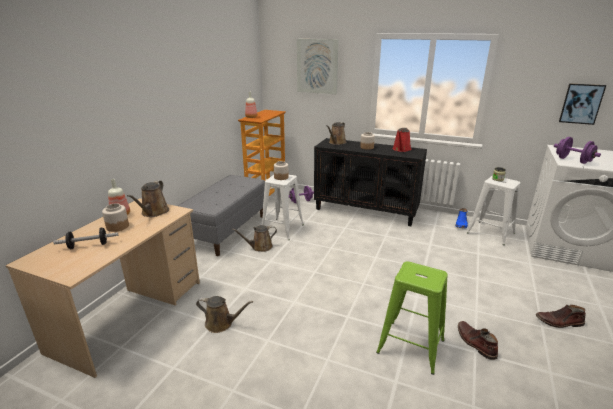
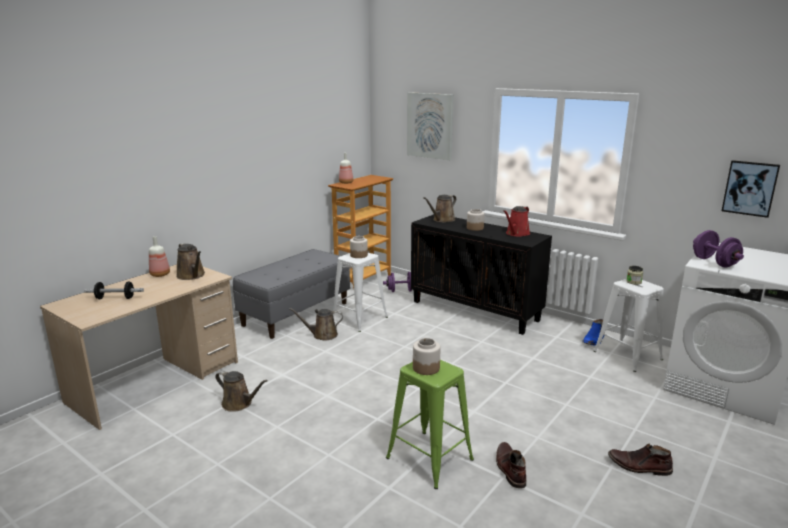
camera: 15 degrees right, 5 degrees down
jar [102,203,129,232] -> jar moved to [413,338,441,375]
brown watering can [127,180,169,217] -> brown watering can turned 60 degrees counterclockwise [176,243,205,280]

